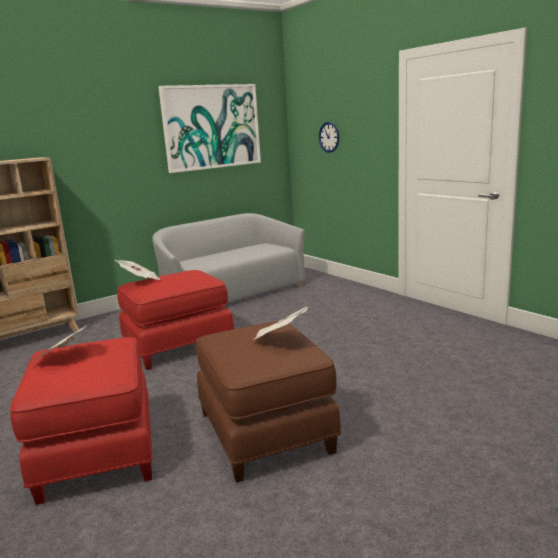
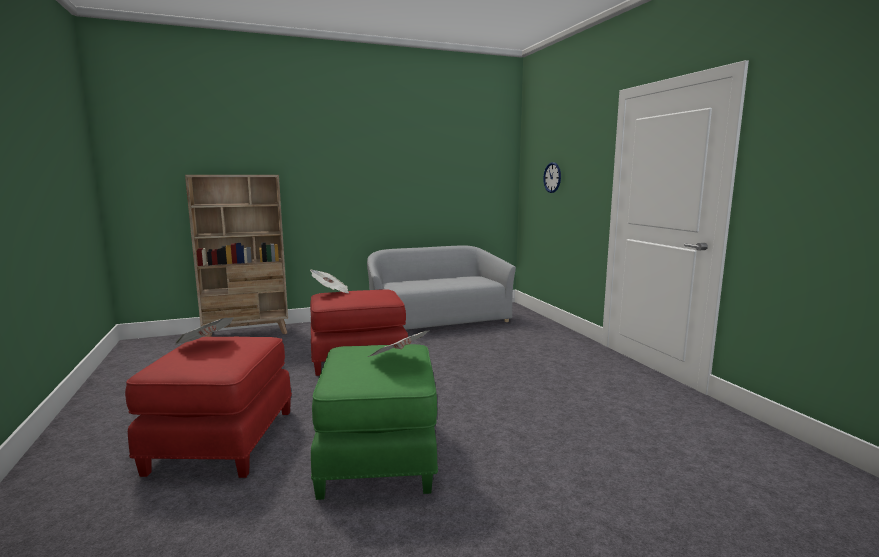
camera: 15 degrees right, 5 degrees down
picture [158,84,261,173] -> none
brown ottoman [196,321,341,483] -> green ottoman [311,344,438,500]

